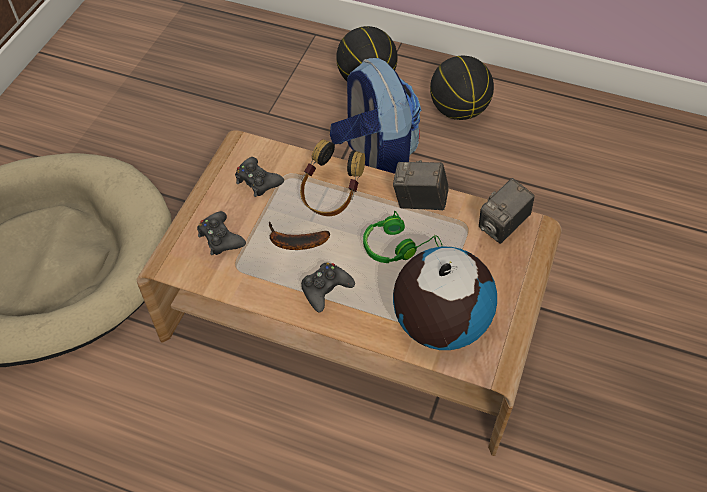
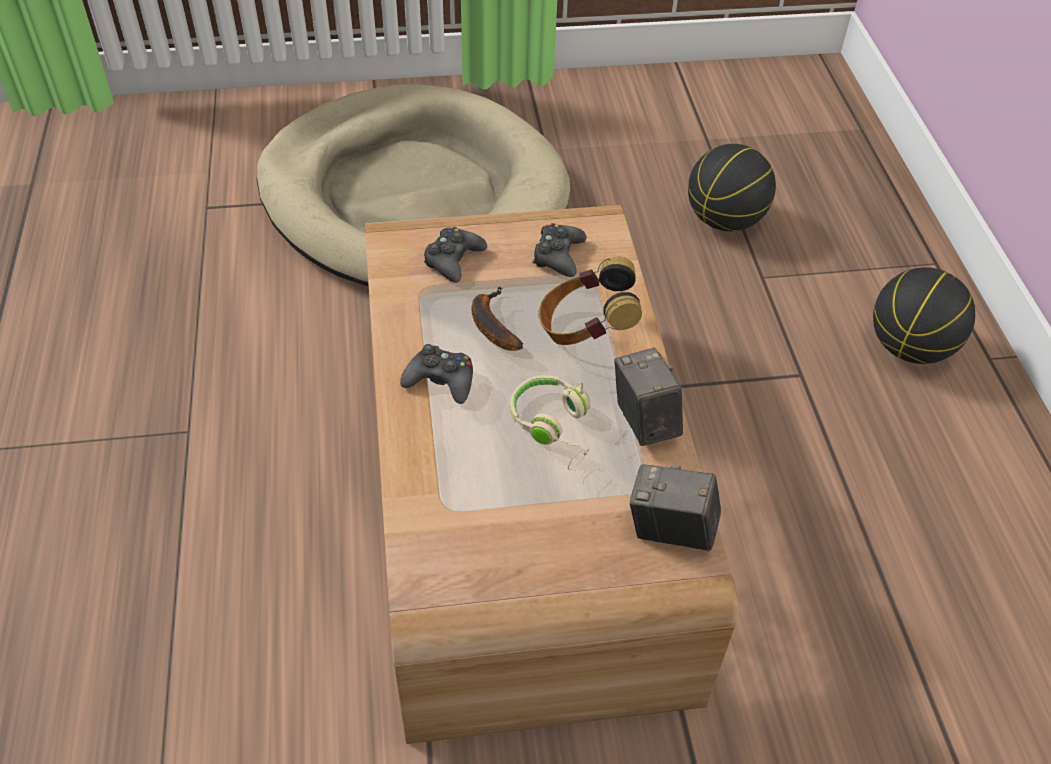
camera: 60 degrees right, 5 degrees down
backpack [330,58,421,174] -> none
green headphones [363,211,443,263] -> beige headphones [510,375,590,470]
globe [393,247,497,350] -> none
basketball [430,56,494,120] -> basketball moved to [688,144,776,231]

